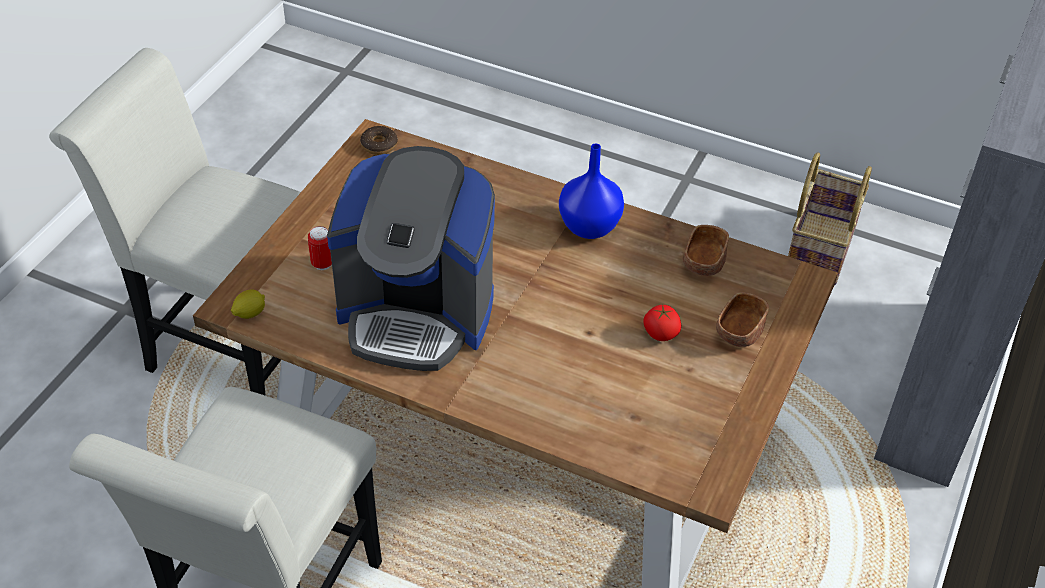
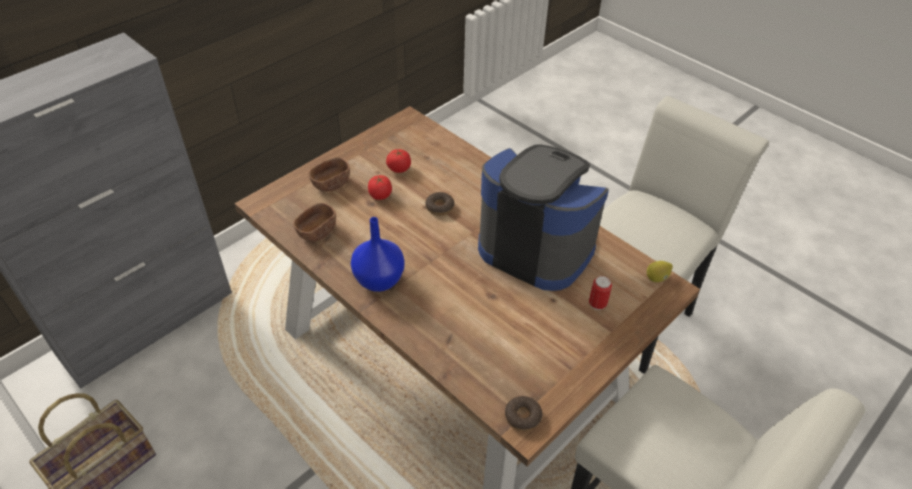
camera: 160 degrees left, 0 degrees up
none -> tomato [386,149,411,173]
none -> donut [425,192,454,215]

